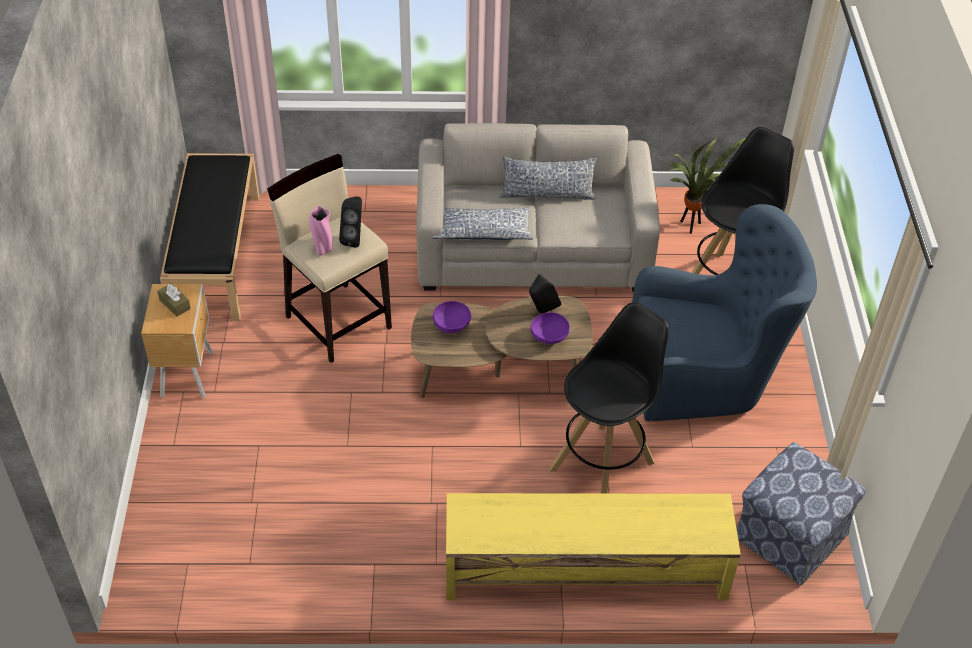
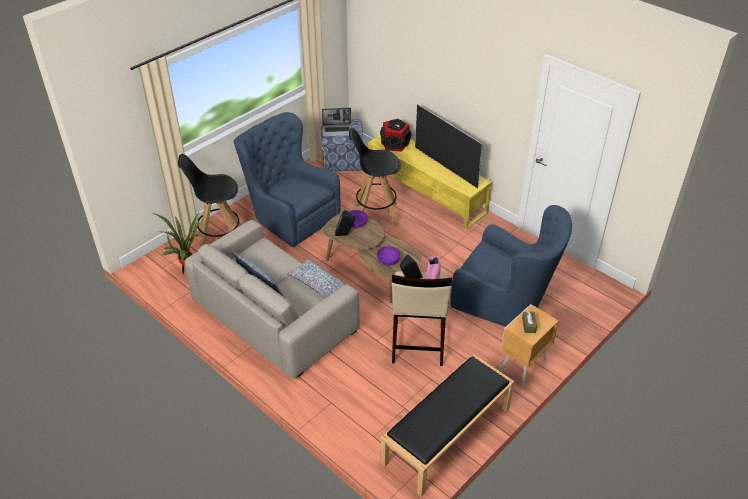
camera: 135 degrees left, 5 degrees down
none -> laptop [322,108,352,137]
none -> speaker [380,118,412,152]
none -> television [415,104,483,189]
none -> blue armchair [450,205,572,326]

